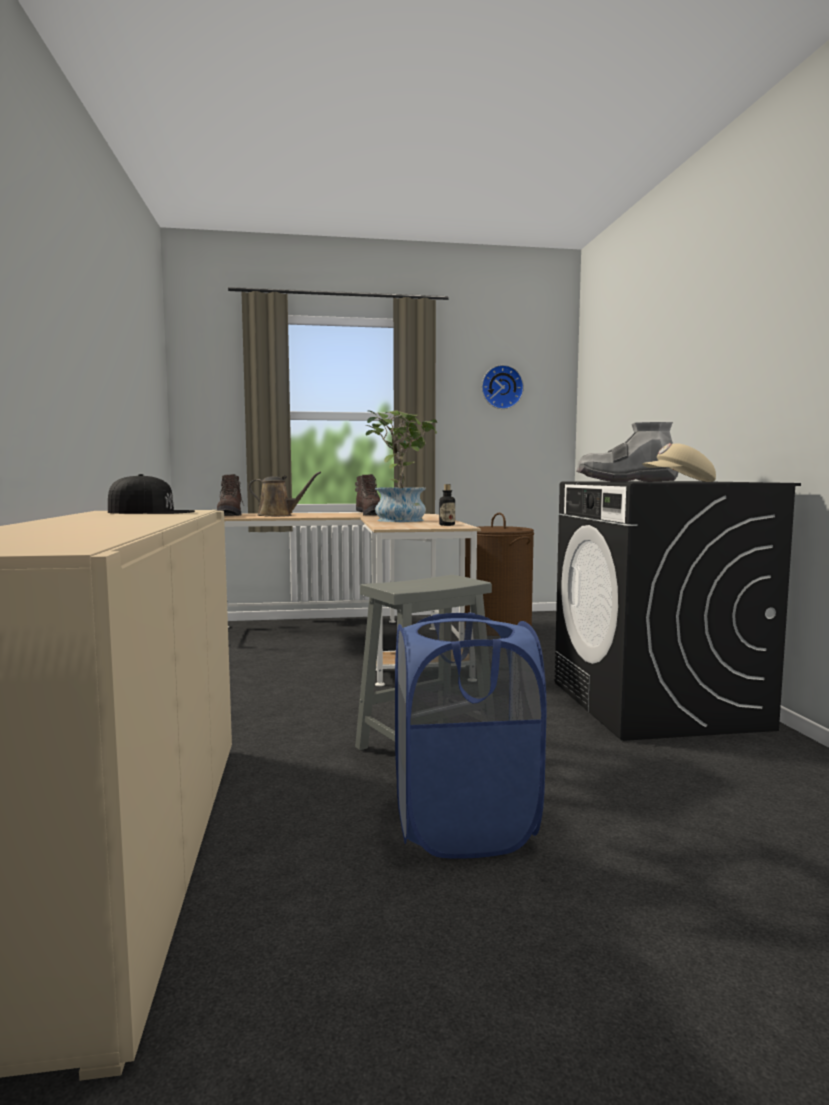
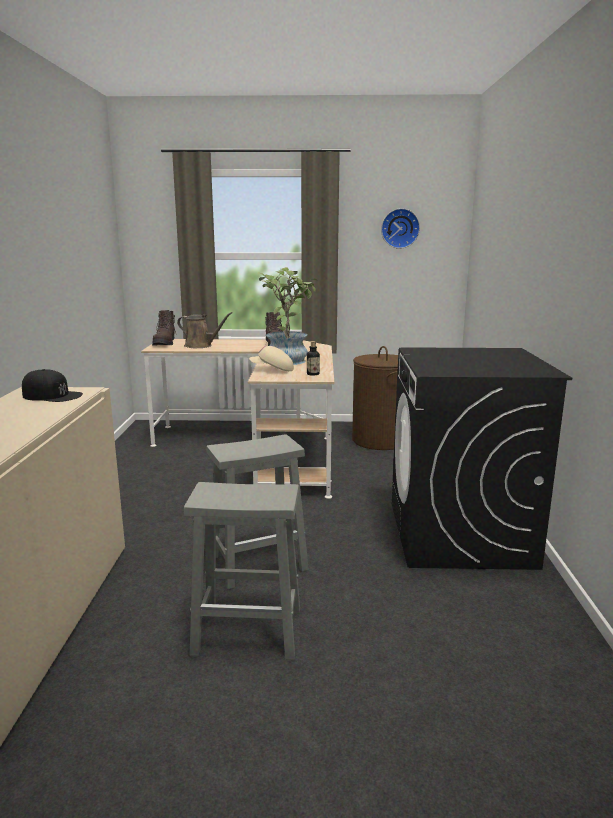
camera: 10 degrees right, 10 degrees up
blue laundry basket [395,612,546,859] -> grey stool [184,482,300,660]
grey boot [576,422,678,482] -> none
beige cap [642,443,716,482] -> beige cap moved to [249,346,294,371]

